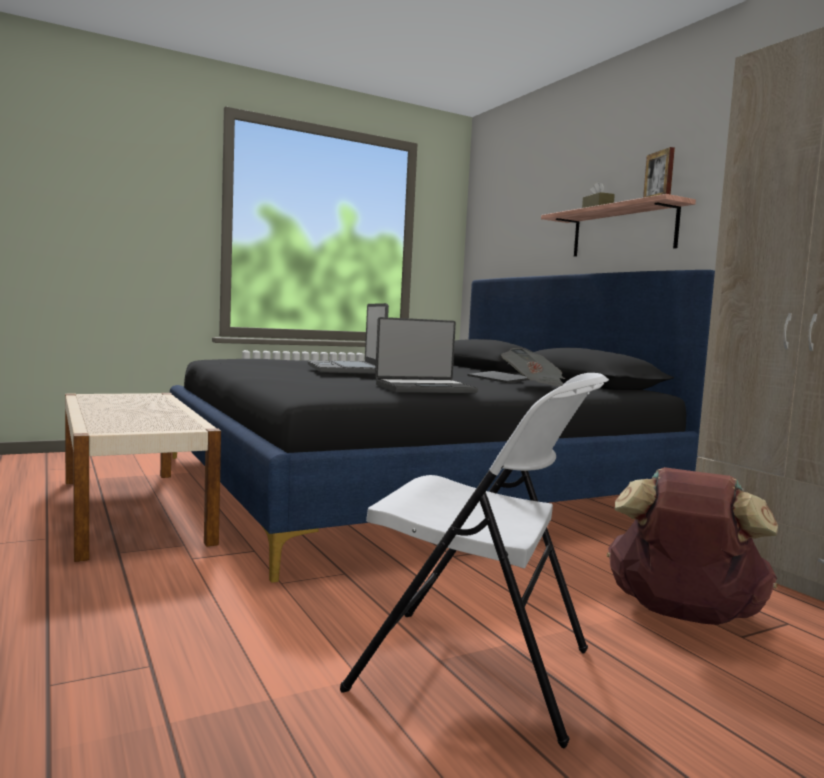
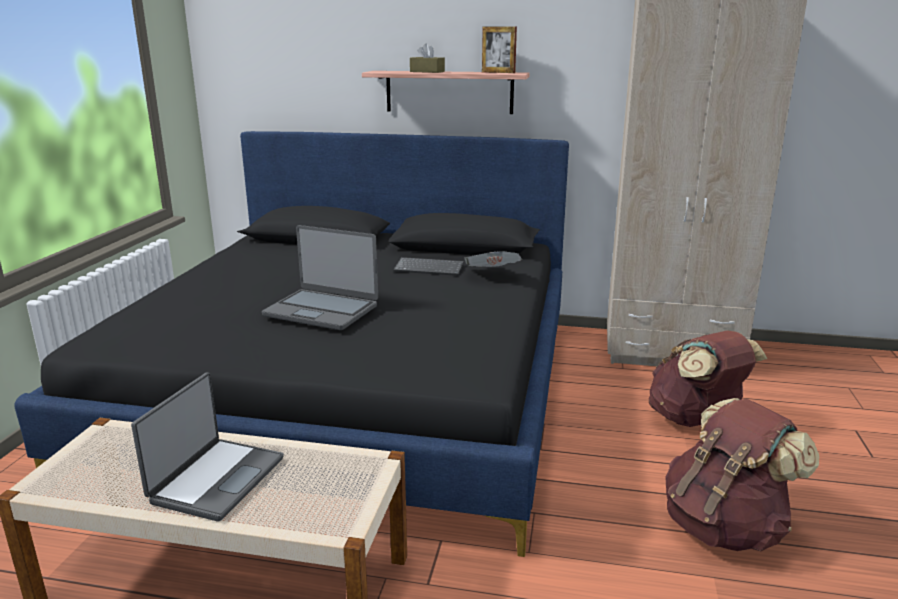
camera: 50 degrees left, 15 degrees up
white chair [340,373,609,748] -> brown backpack [666,398,819,551]
laptop [375,317,478,393] -> laptop moved to [131,372,284,522]

